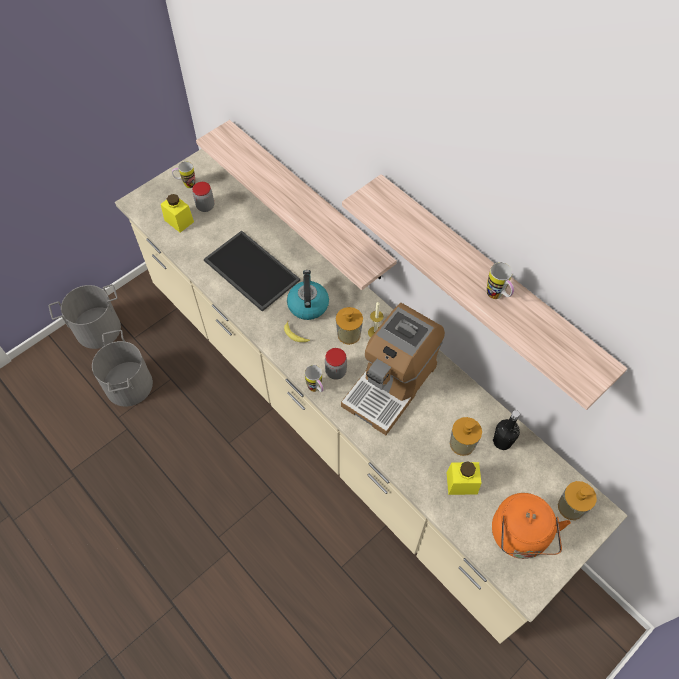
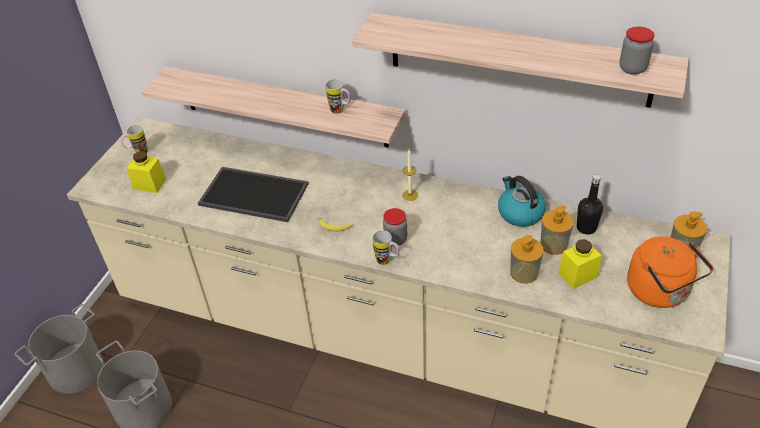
camera: 25 degrees left, 15 degrees down
jar [192,182,214,212] -> jar moved to [619,27,655,75]
kettle [287,270,329,320] -> kettle moved to [498,176,546,227]
soap dispenser [336,307,363,345] -> soap dispenser moved to [510,235,543,284]
coffee machine [341,303,445,435] -> none
mug [487,262,514,299] -> mug moved to [326,79,351,114]

